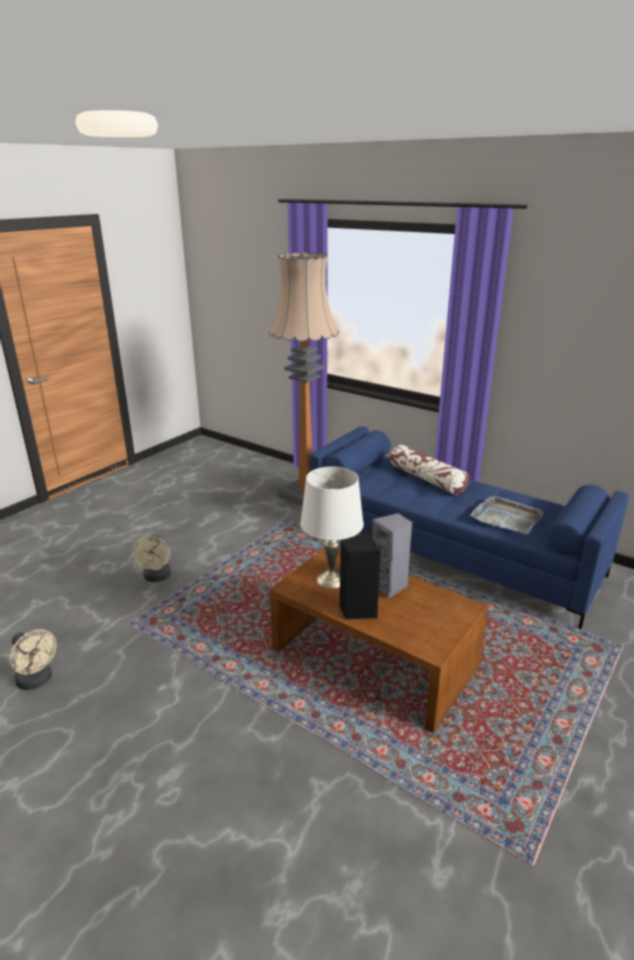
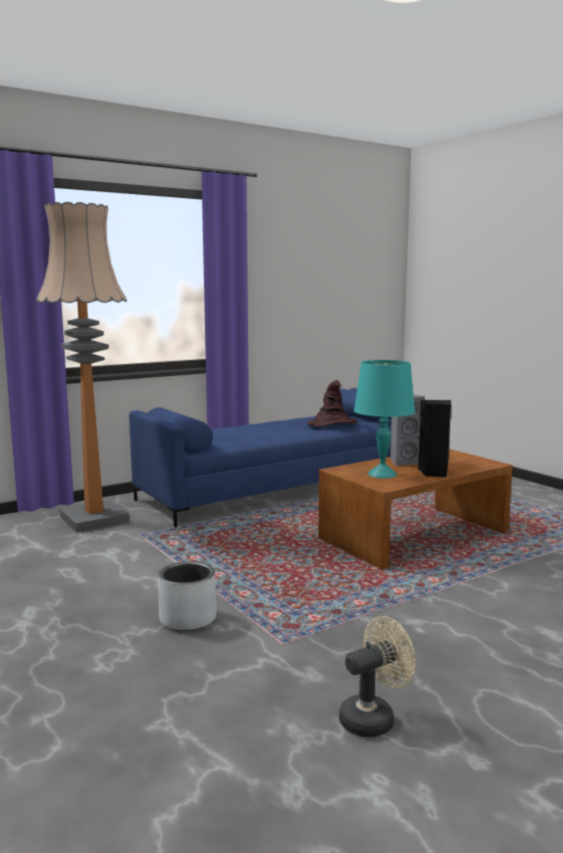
camera: 70 degrees left, 15 degrees down
beige fan [132,536,171,582] -> grey planter [158,561,216,631]
white table lamp [300,466,364,588] -> turquoise table lamp [354,360,415,478]
pillow [390,445,469,495] -> none
grey tray [470,495,544,534] -> brown hat [306,380,358,426]

